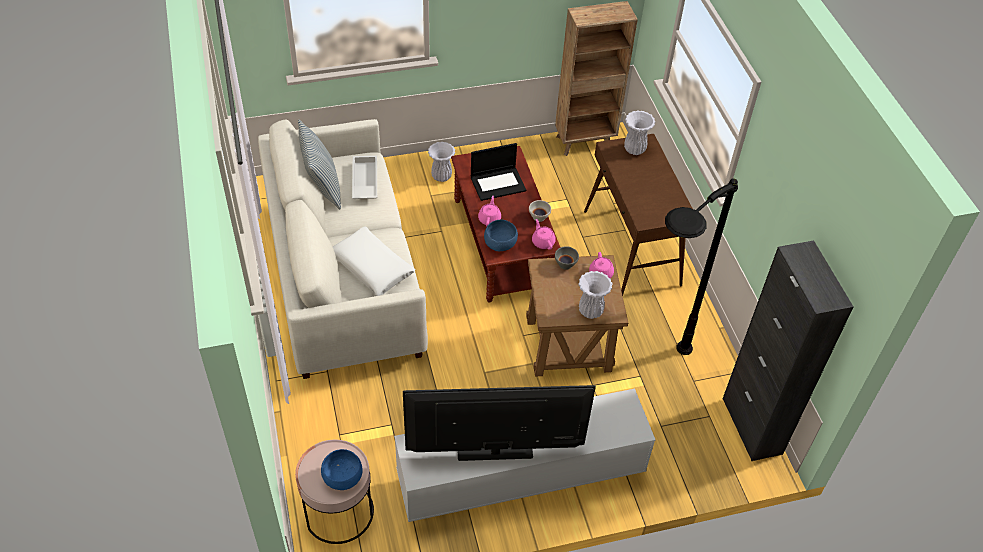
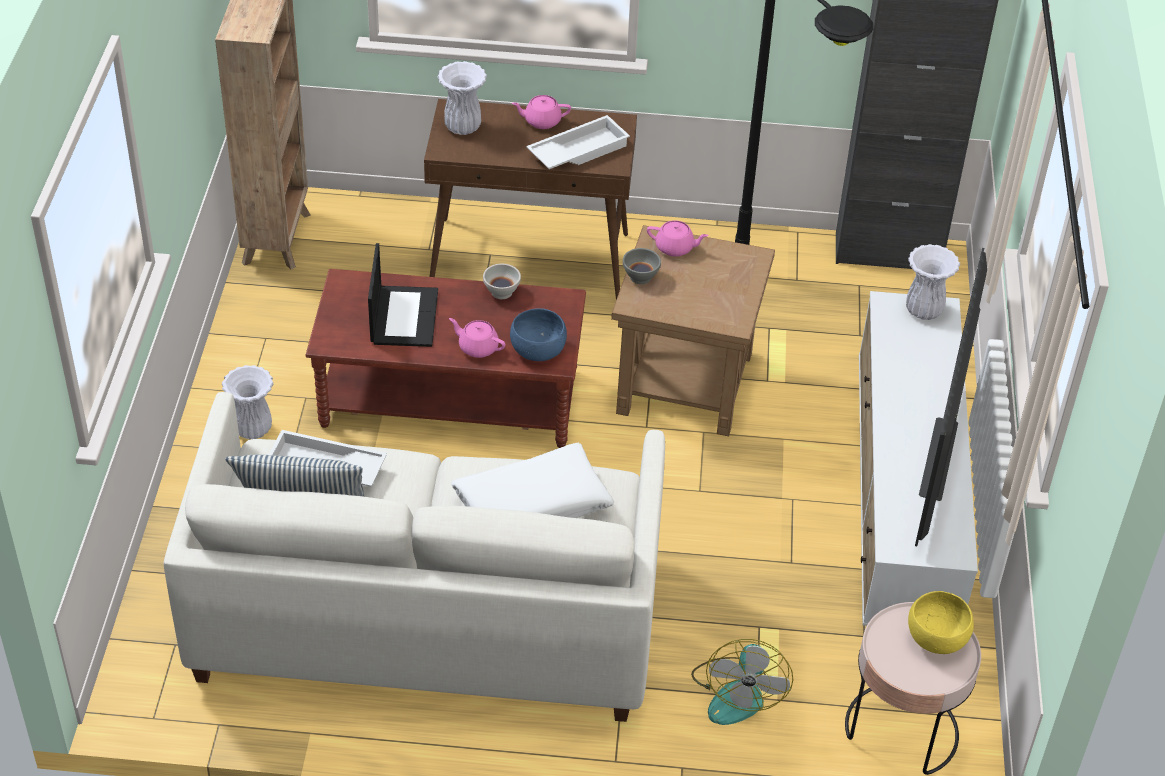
camera: 70 degrees left, 5 degrees down
blue bowl [321,449,363,490] -> yellow bowl [908,591,974,654]
pink teapot [532,219,556,250] -> pink teapot moved to [512,95,571,129]
white vase [578,271,613,319] -> white vase moved to [906,244,960,320]
none -> white tray [526,115,630,169]
none -> fan [691,639,793,725]

